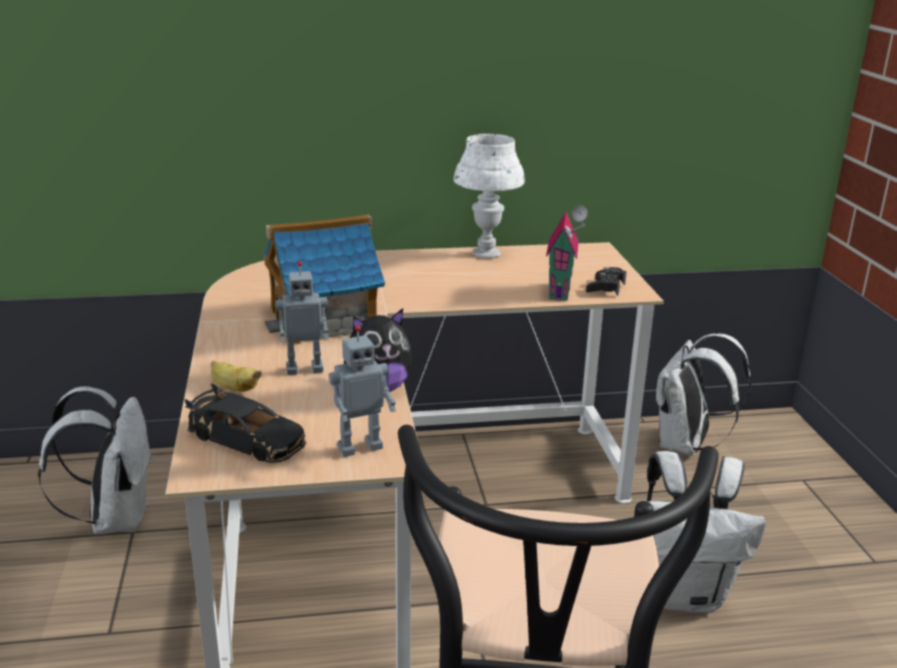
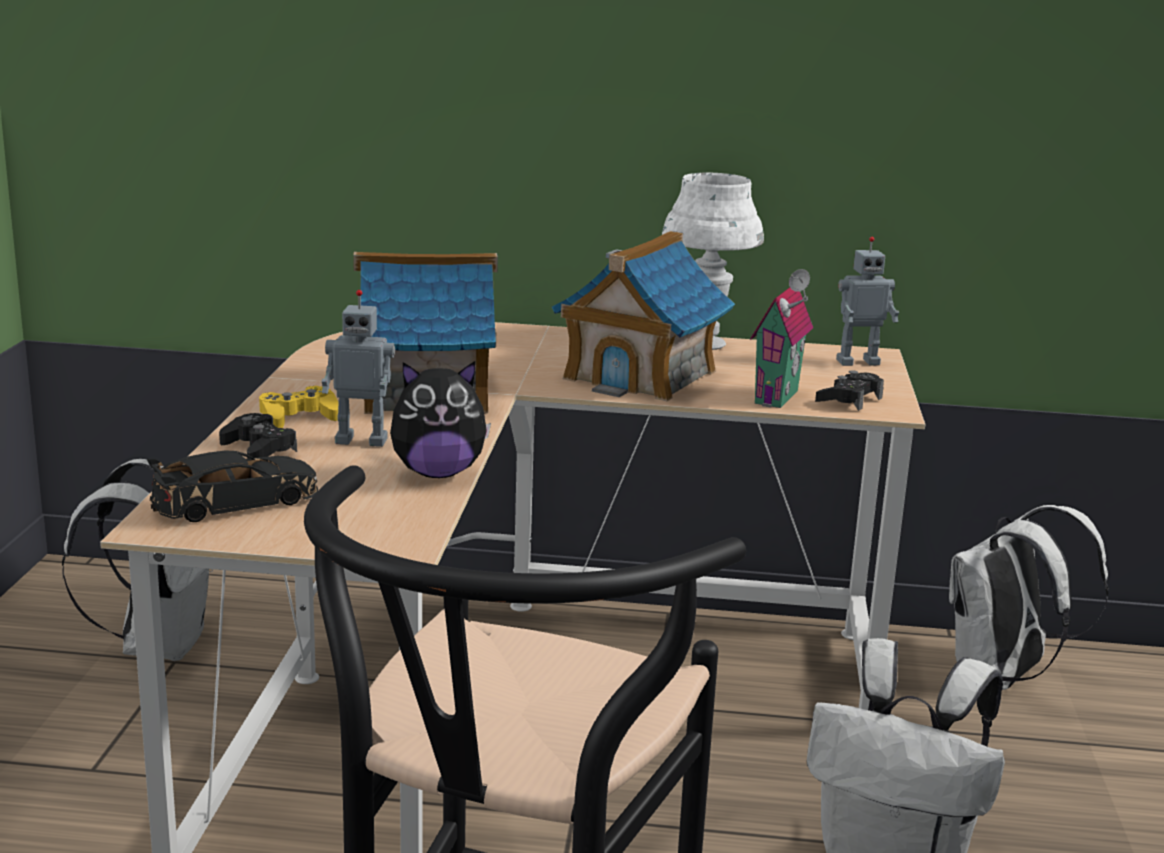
camera: 15 degrees right, 5 degrees down
black toy car [185,384,306,463] -> black toy car turned 75 degrees counterclockwise [147,450,318,522]
banana [211,361,262,392] -> black game controller [219,413,297,459]
toy robot [329,326,396,457] -> toy robot moved to [836,237,899,366]
none -> yellow game controller [259,386,338,428]
none -> toy house [552,231,735,401]

